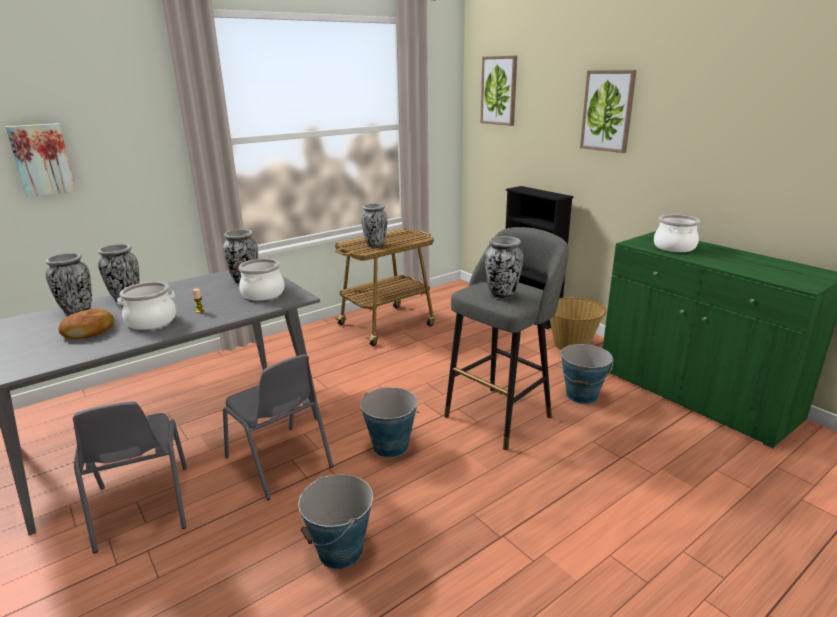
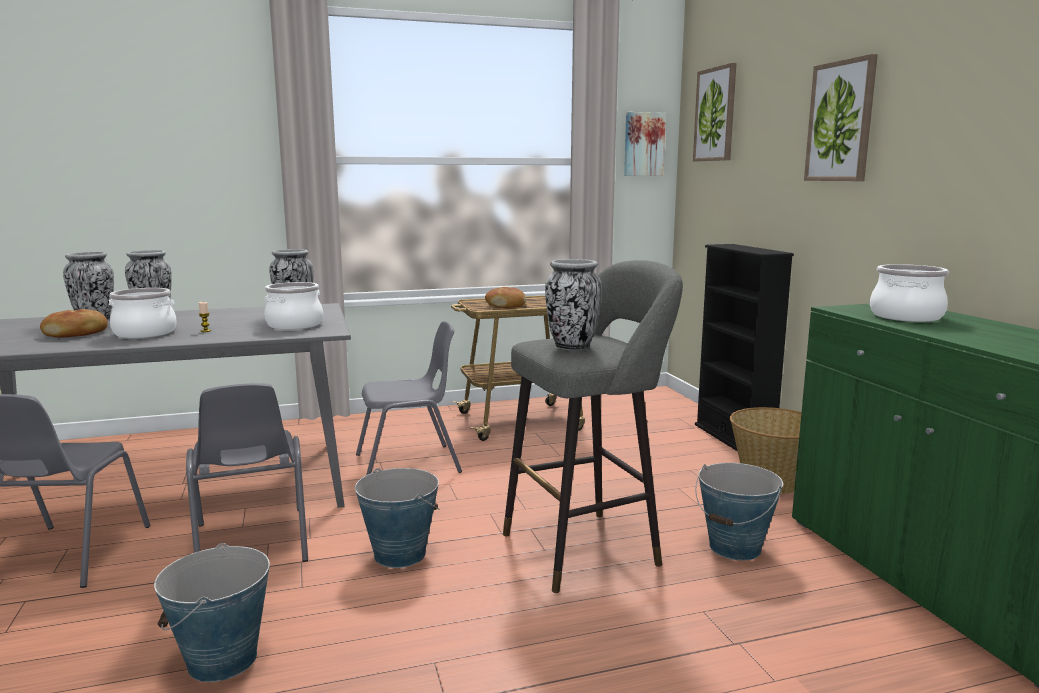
camera: 20 degrees right, 10 degrees down
picture [6,123,76,197] -> picture moved to [624,112,666,176]
vase [361,204,388,247] -> bread [485,287,526,308]
none -> grey chair [356,321,462,475]

